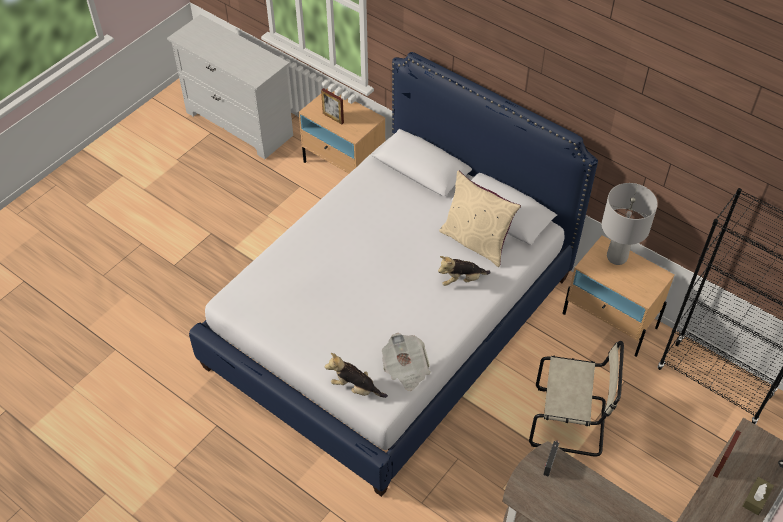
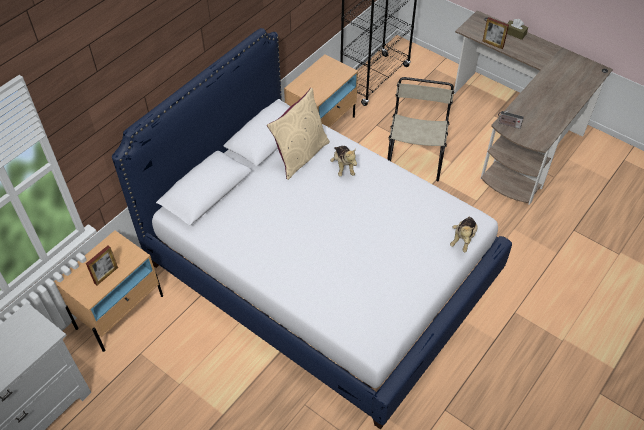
camera: 90 degrees left, 0 degrees up
newspaper [382,333,431,391] -> none
grey table lamp [602,183,658,265] -> none

